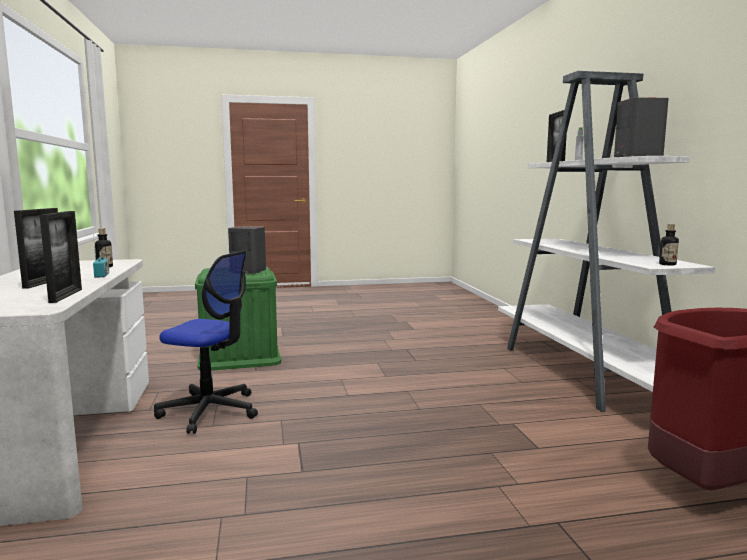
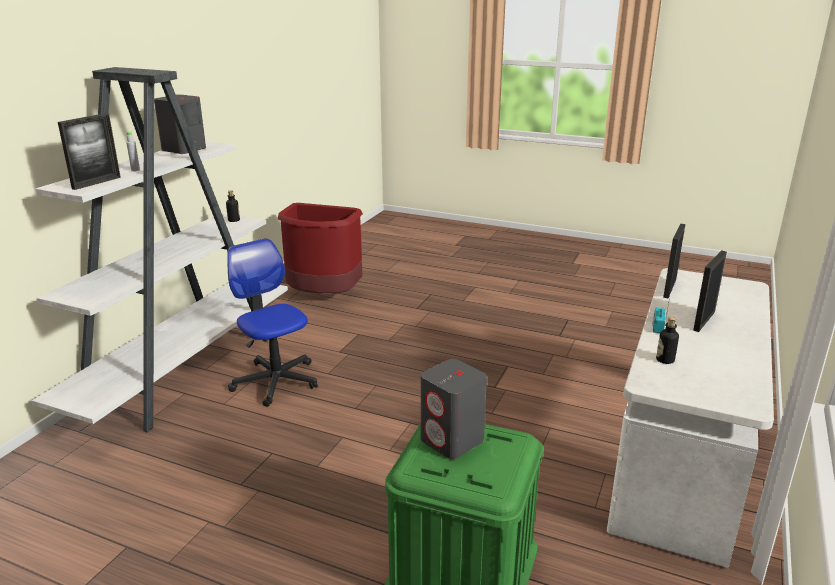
camera: 145 degrees left, 15 degrees up
office chair [154,250,258,434] -> office chair moved to [227,238,318,407]

